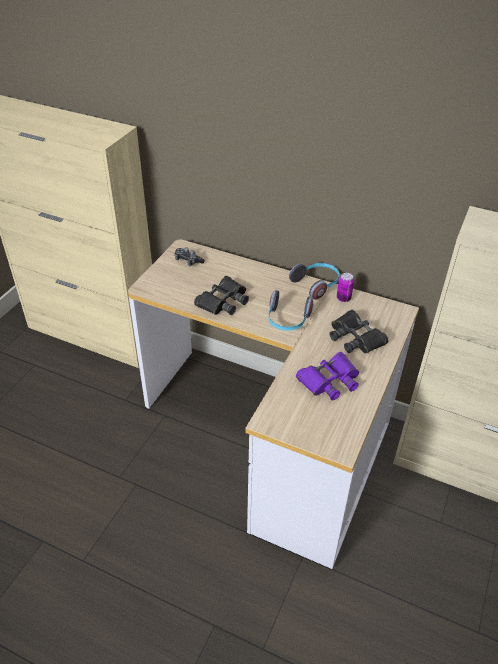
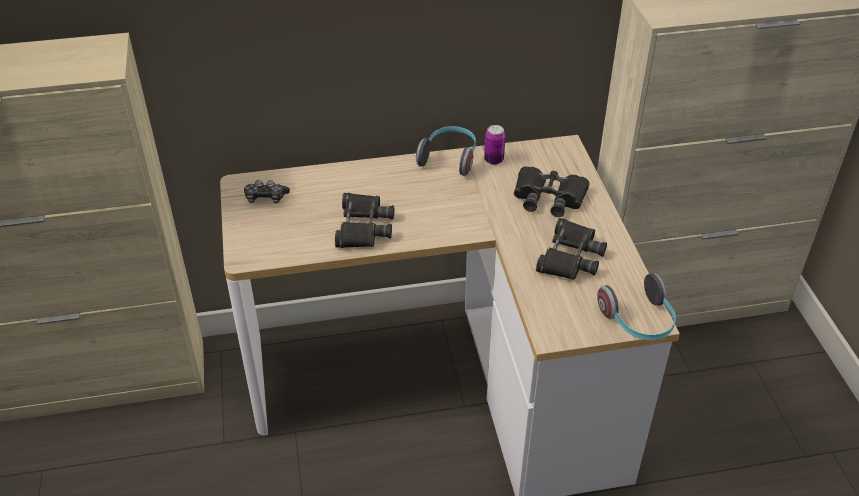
camera: 35 degrees left, 0 degrees up
headphones [269,290,313,331] -> headphones moved to [597,273,676,340]
purple binoculars [296,352,359,400] -> black binoculars [536,218,607,280]

